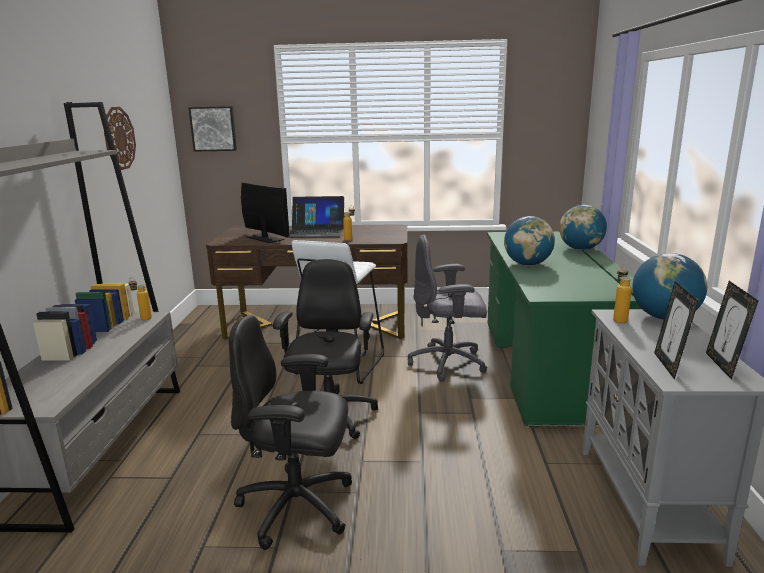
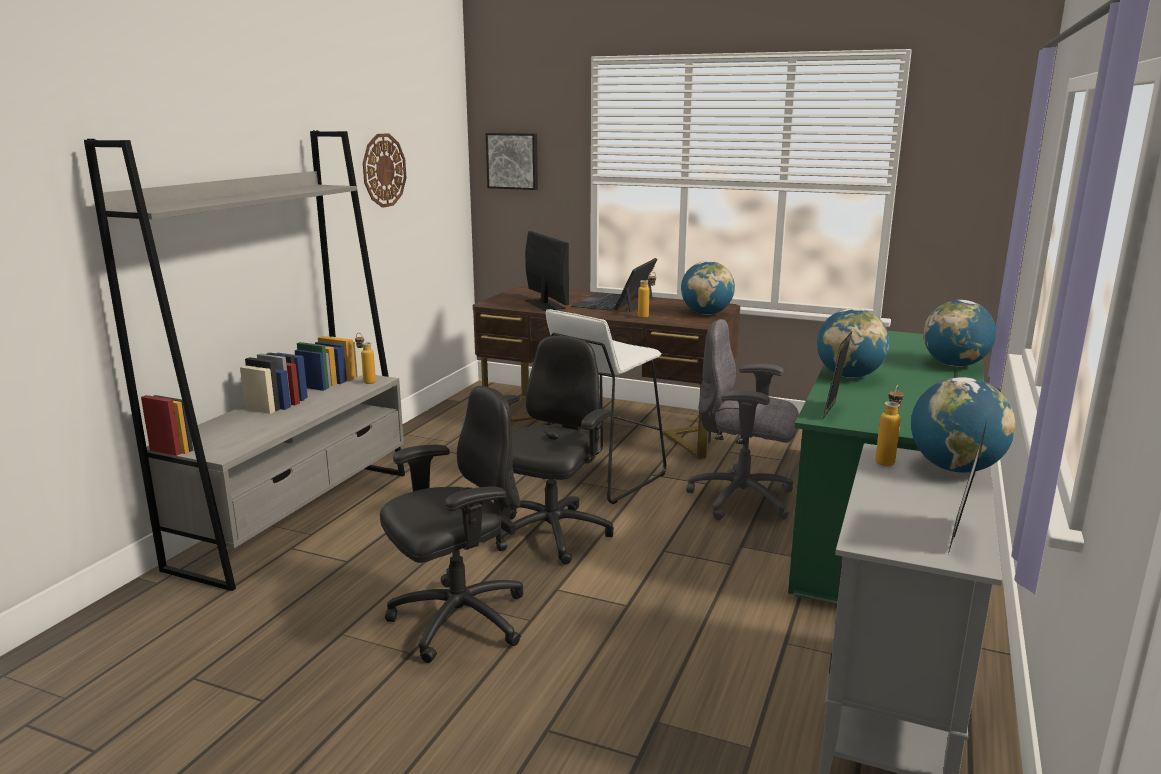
camera: 20 degrees right, 0 degrees up
black office chair [229,315,352,550] -> black office chair turned 120 degrees clockwise [380,386,524,663]
laptop [286,196,344,238] -> laptop turned 90 degrees clockwise [571,258,658,312]
picture frame [654,281,698,380] -> picture frame moved to [823,332,852,419]
none -> globe [681,261,735,315]

